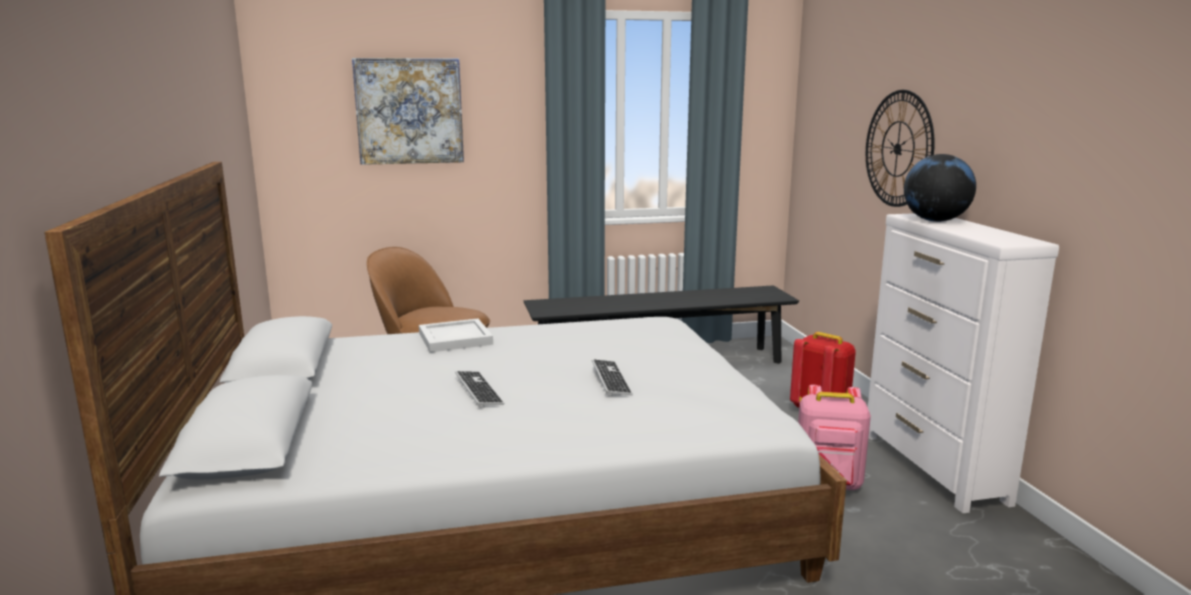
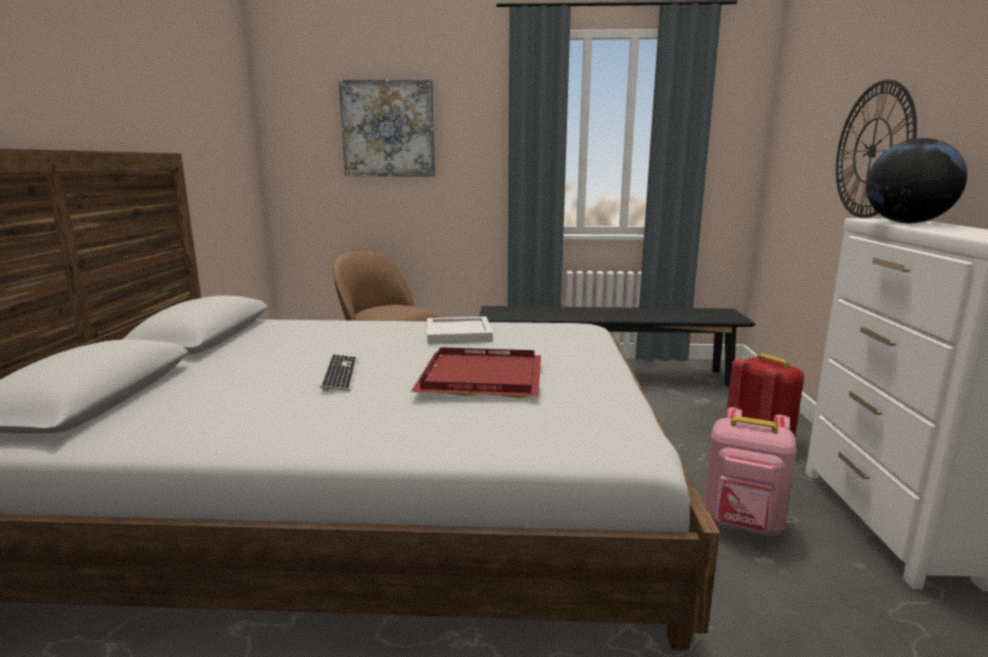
camera: 15 degrees right, 0 degrees up
white tray [419,318,493,352] -> white tray moved to [427,316,493,344]
keyboard [592,359,633,396] -> red tray [411,347,541,398]

